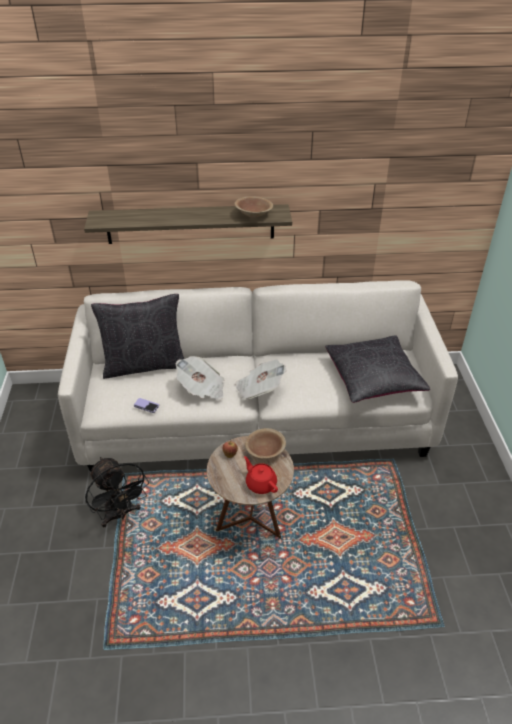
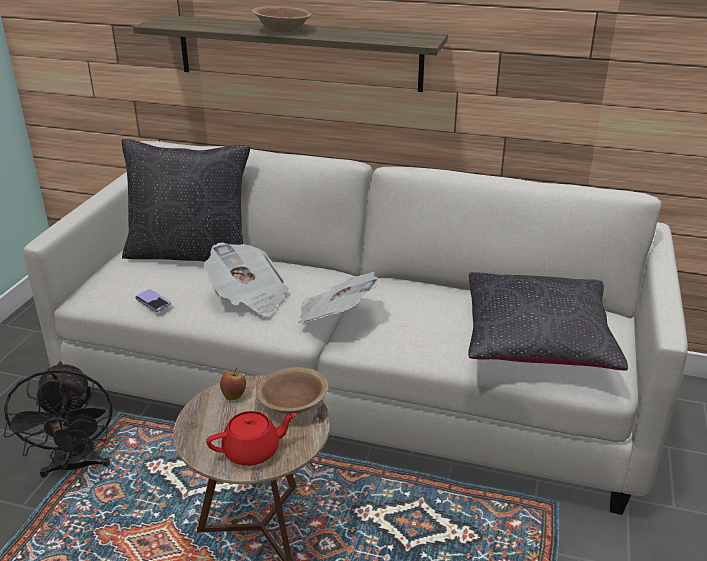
camera: 20 degrees right, 10 degrees down
brown bowl [235,196,273,218] -> brown bowl moved to [252,6,312,33]
red teapot [244,456,278,494] -> red teapot turned 90 degrees clockwise [206,411,297,466]

